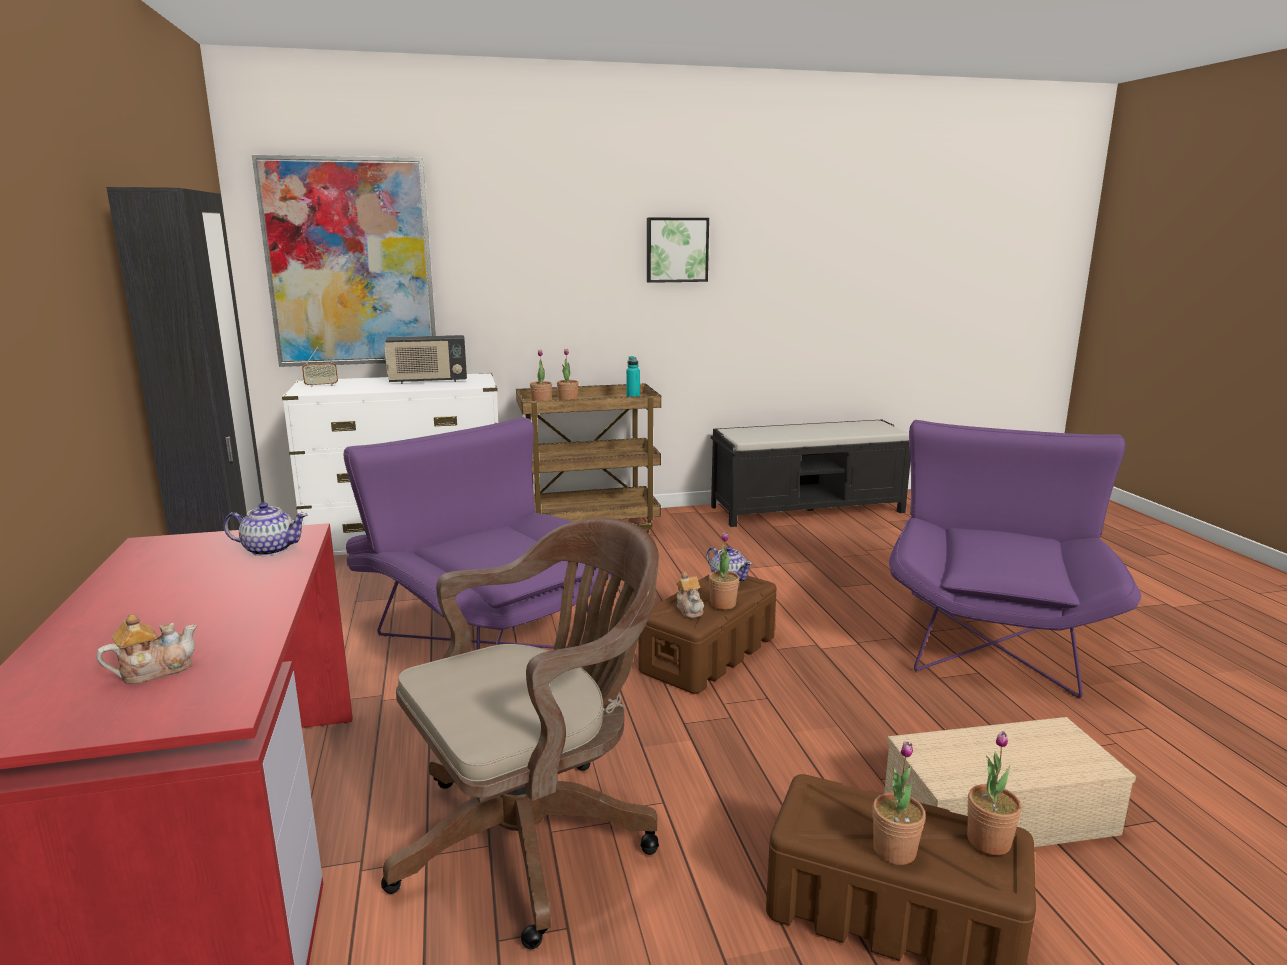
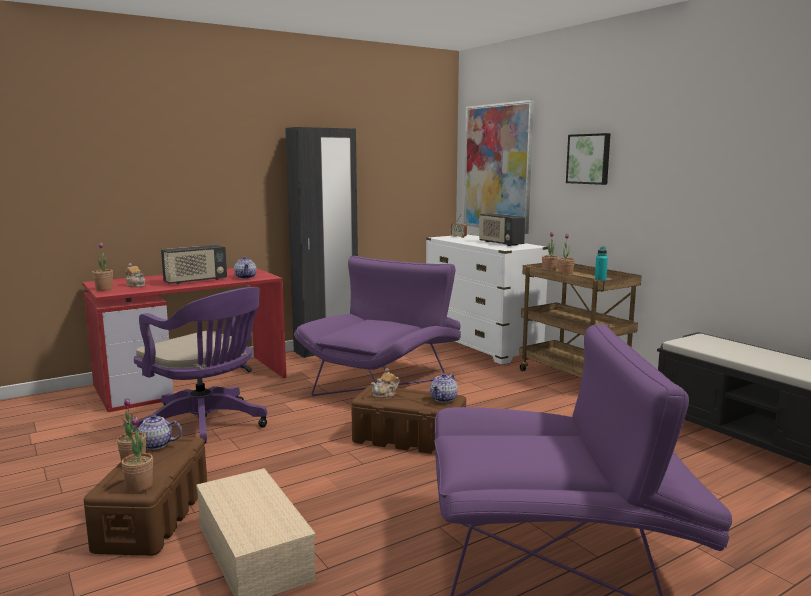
camera: 70 degrees right, 5 degrees down
brown office chair [381,518,659,949] -> purple office chair [134,287,267,443]
picture [647,218,709,283] -> picture moved to [566,133,611,185]
potted plant [709,532,739,610] -> potted plant moved to [93,243,113,291]
none -> teapot [127,414,182,450]
none -> radio [161,245,227,285]

